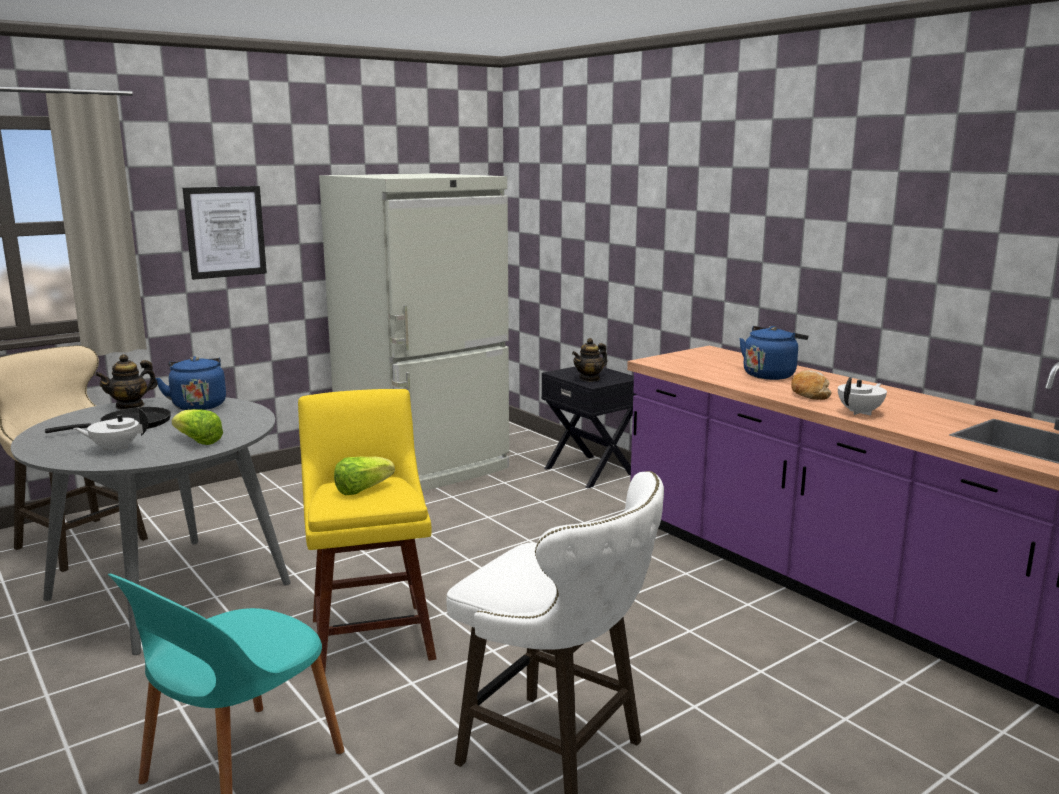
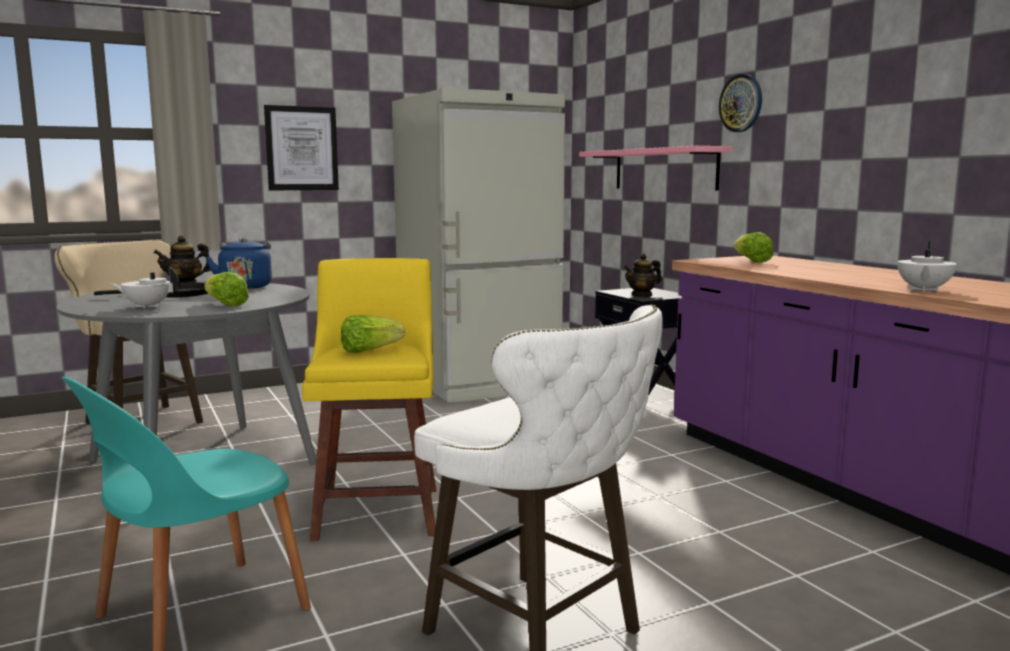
camera: 10 degrees right, 5 degrees down
blue kettle [739,326,808,380] -> none
bread [791,370,832,400] -> none
white teapot [838,377,887,416] -> white teapot turned 150 degrees clockwise [897,241,957,292]
none -> pink shelf [579,146,732,191]
none -> wall clock [719,74,762,132]
none -> lettuce [734,232,773,263]

